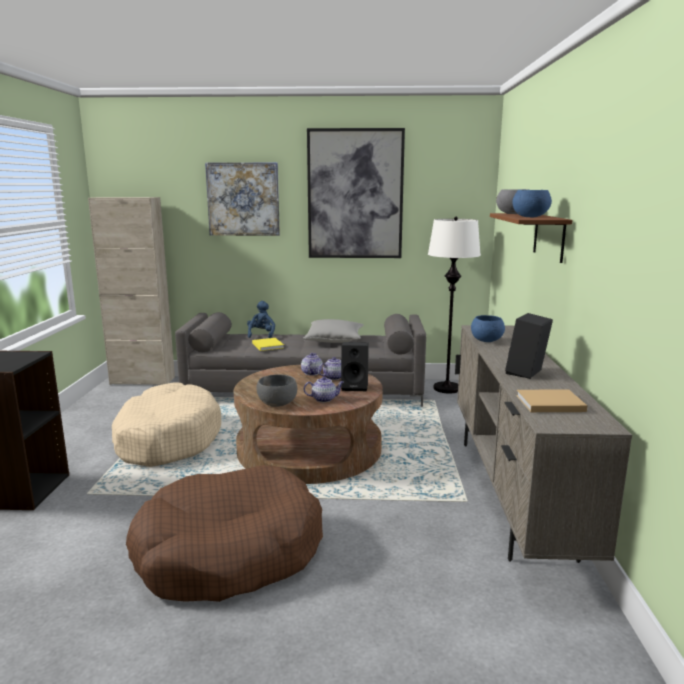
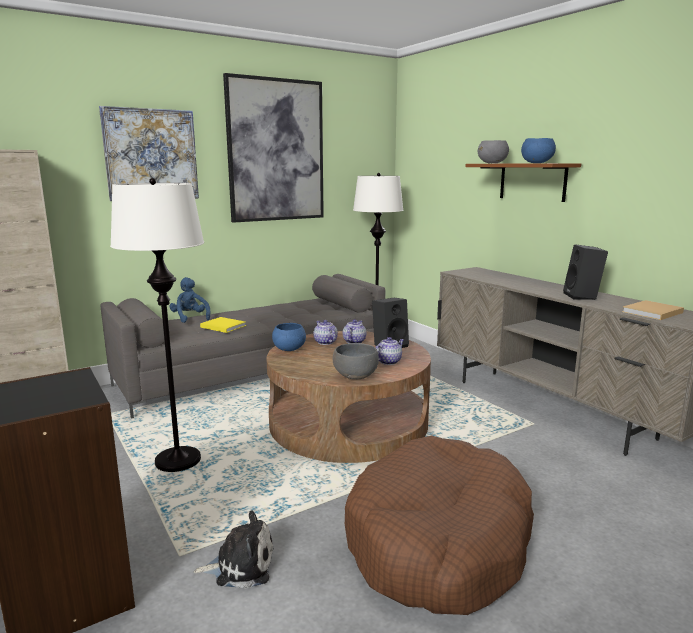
camera: 35 degrees left, 0 degrees up
beige dog bed [112,382,221,467] -> white floor lamp [110,178,204,472]
grey pillow [303,319,364,343] -> none
blue bowl [471,315,505,342] -> blue bowl moved to [272,323,306,351]
none -> plush toy [194,511,273,589]

